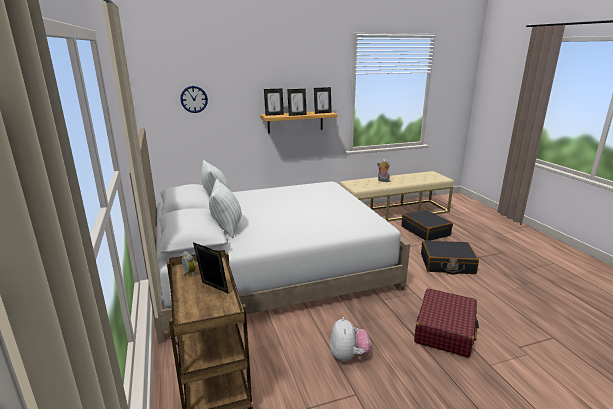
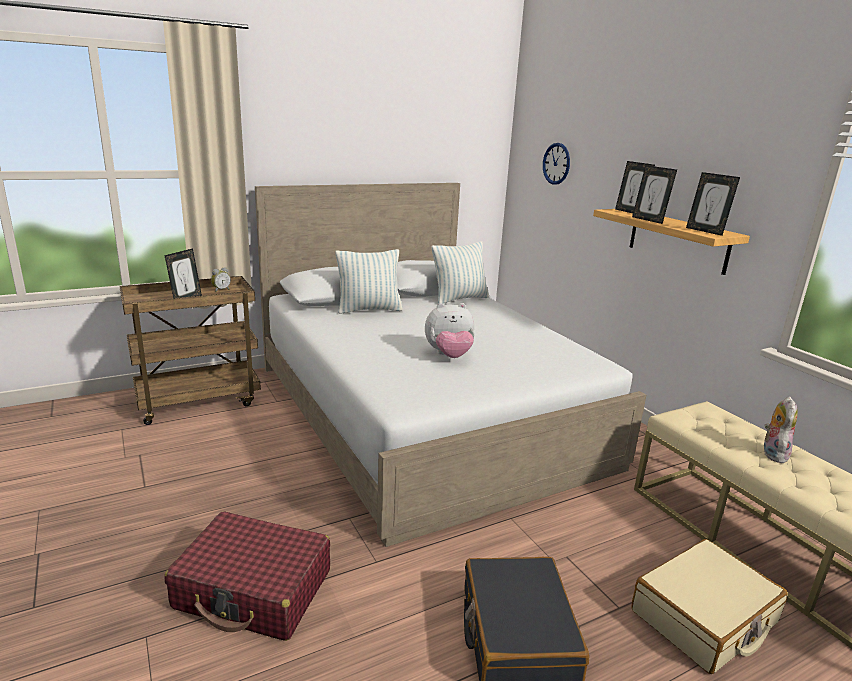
camera: 80 degrees right, 0 degrees up
plush toy [330,317,371,362] -> plush toy moved to [425,303,475,358]
black suitcase [401,209,453,241] -> beige suitcase [631,539,787,674]

